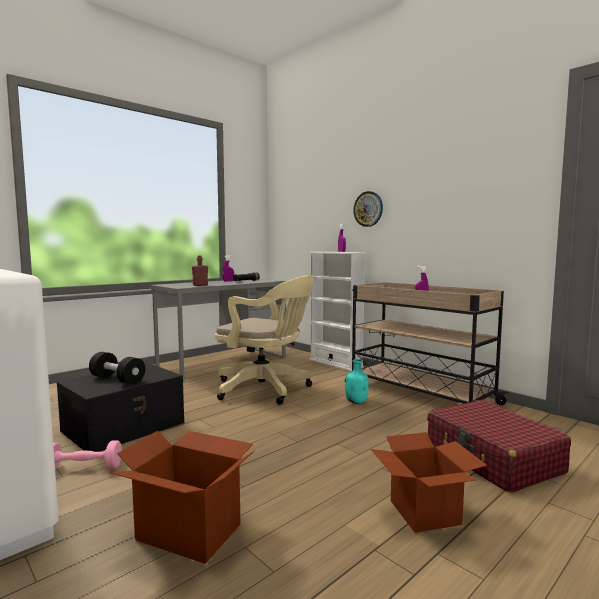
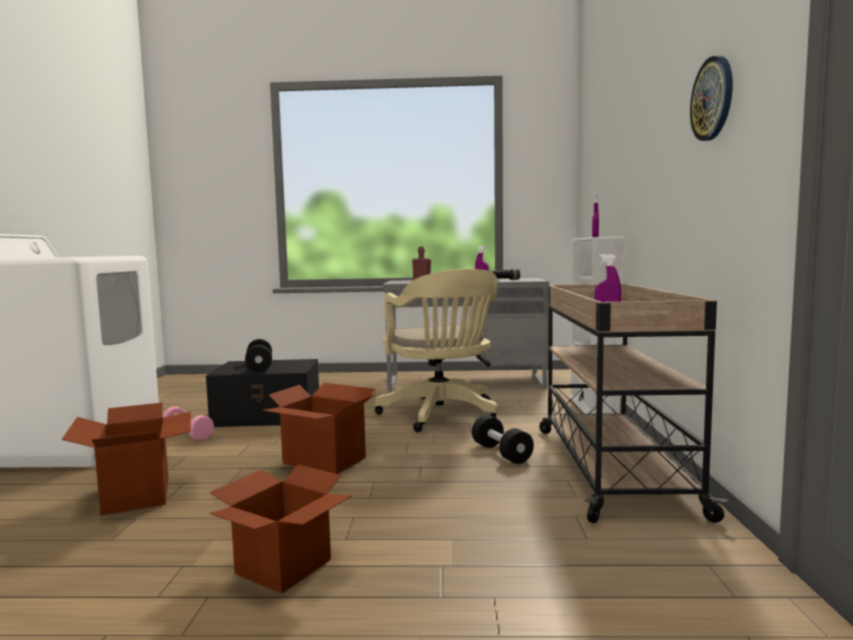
camera: 45 degrees right, 0 degrees up
turquoise bottle [345,359,369,404] -> black dumbbell [472,415,534,464]
wall clock [353,191,383,227] -> wall clock moved to [690,56,733,141]
red suitcase [427,400,571,493] -> none
none -> cardboard box [262,383,376,474]

